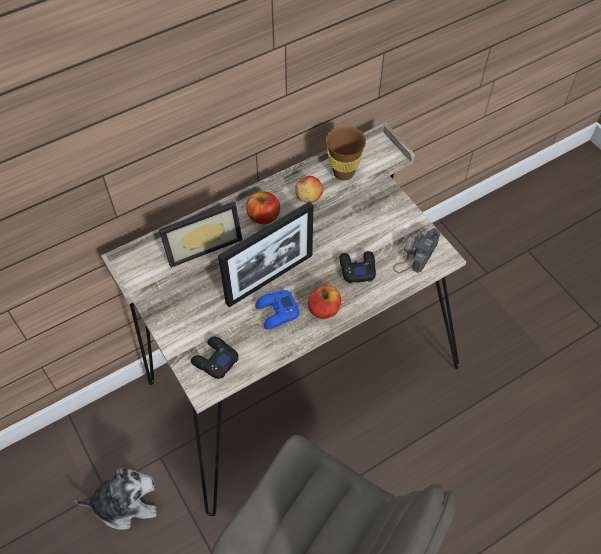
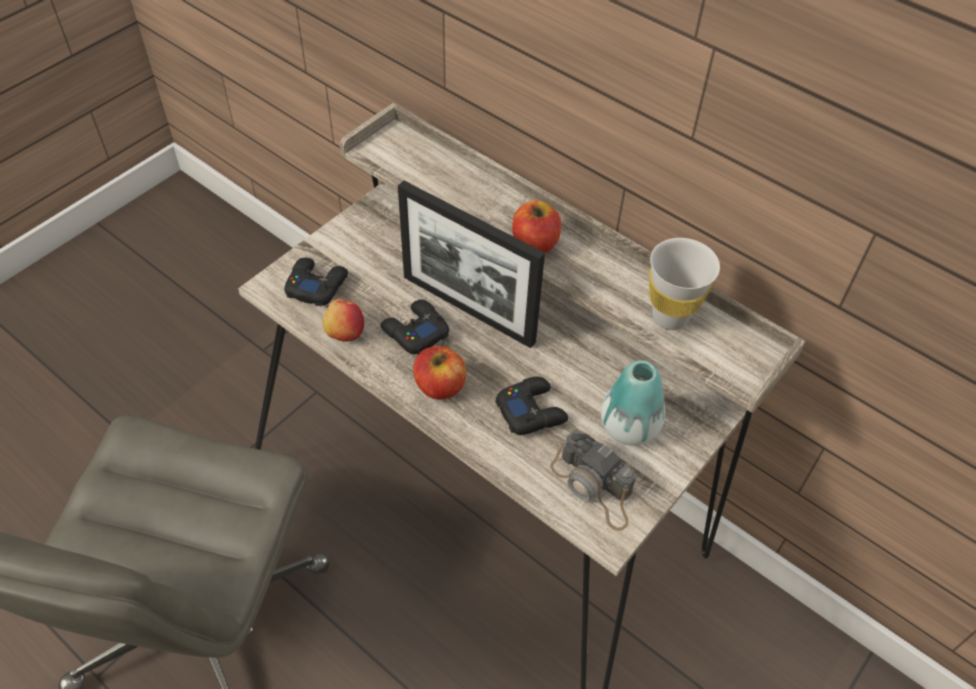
camera: 70 degrees right, 5 degrees down
plush toy [75,468,157,530] -> none
picture frame [159,201,243,268] -> none
blue game controller [255,290,300,330] -> black game controller [380,300,449,354]
apple [295,176,323,203] -> apple moved to [323,299,364,342]
brown cup [326,126,366,180] -> white cup [649,238,720,330]
camera [393,228,440,273] -> camera turned 150 degrees counterclockwise [550,430,636,531]
none -> vase [601,360,665,446]

